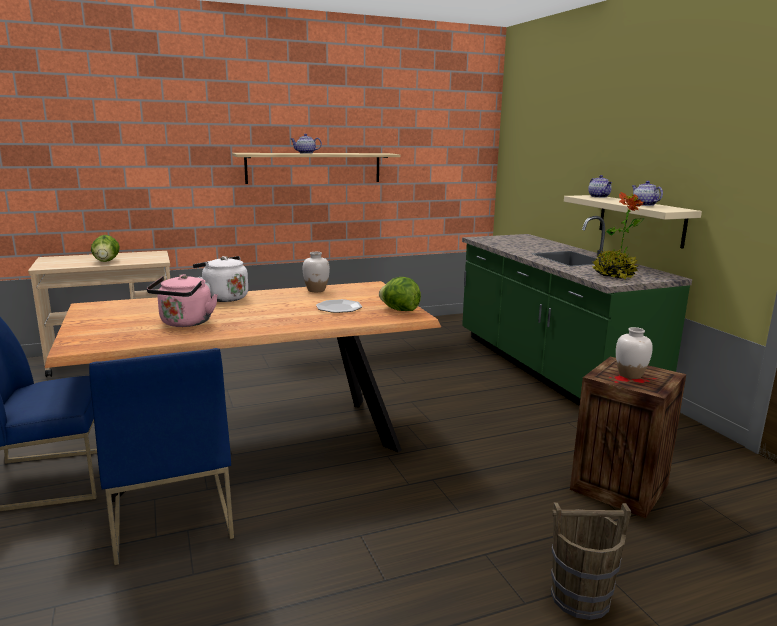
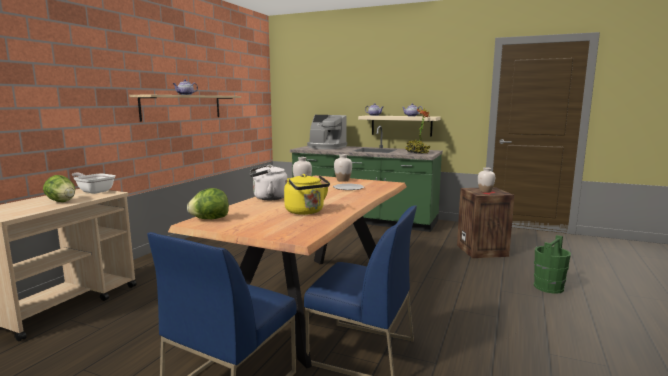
camera: 45 degrees left, 5 degrees down
pink kettle [147,274,218,327] -> yellow kettle [284,174,330,215]
lettuce [379,277,421,311] -> lettuce moved to [187,188,229,219]
brown bucket [551,502,631,620] -> green bucket [534,235,571,294]
none -> frying pan [72,172,116,194]
none -> coffee machine [307,115,347,149]
none -> white vase [334,154,352,182]

